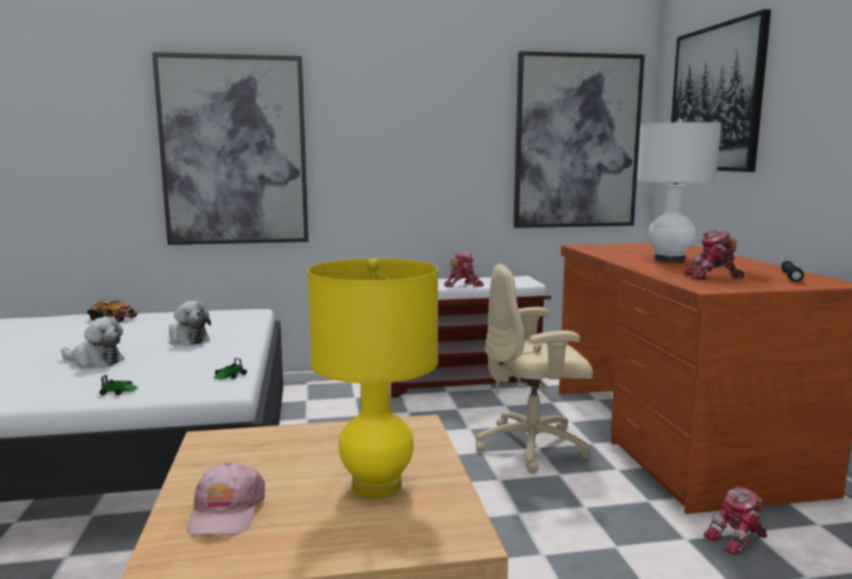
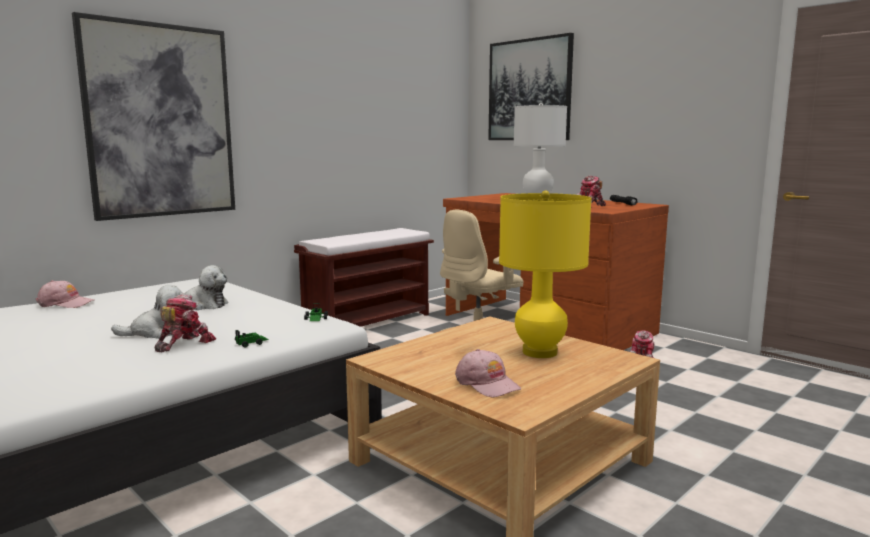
camera: 35 degrees left, 0 degrees up
toy car [87,300,138,322] -> pink cap [36,280,94,308]
toy robot [444,252,484,287] -> toy robot moved to [155,294,216,353]
picture [514,51,645,228] -> none

